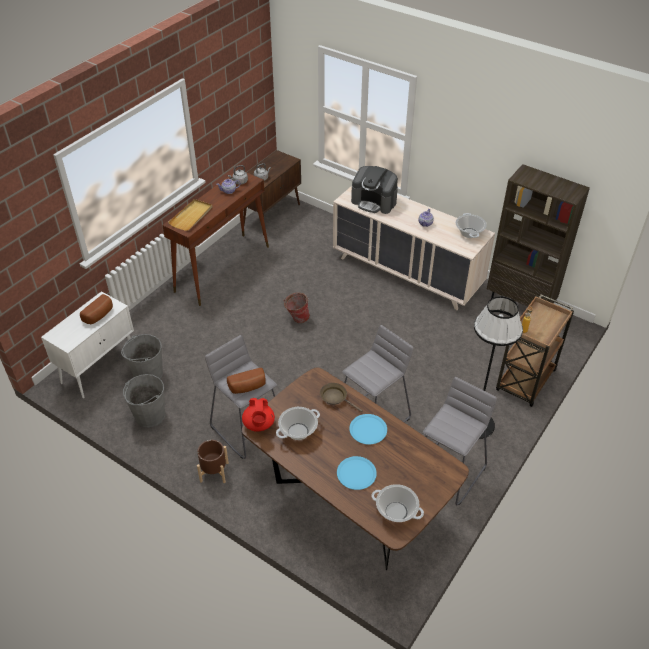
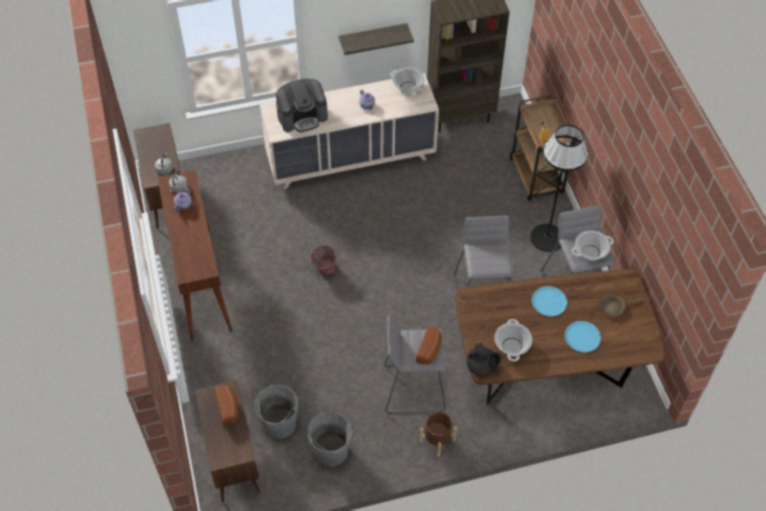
camera: 50 degrees left, 10 degrees up
white cabinet [41,291,134,398] -> brown cabinet [195,379,260,502]
beige tray [168,199,212,231] -> none
red teapot [242,398,275,432] -> black teapot [467,343,502,376]
brown frying pan [320,383,363,412] -> brown frying pan moved to [599,293,643,316]
cooking pot [372,484,424,522] -> cooking pot moved to [571,230,614,261]
none -> shelf [339,23,414,55]

